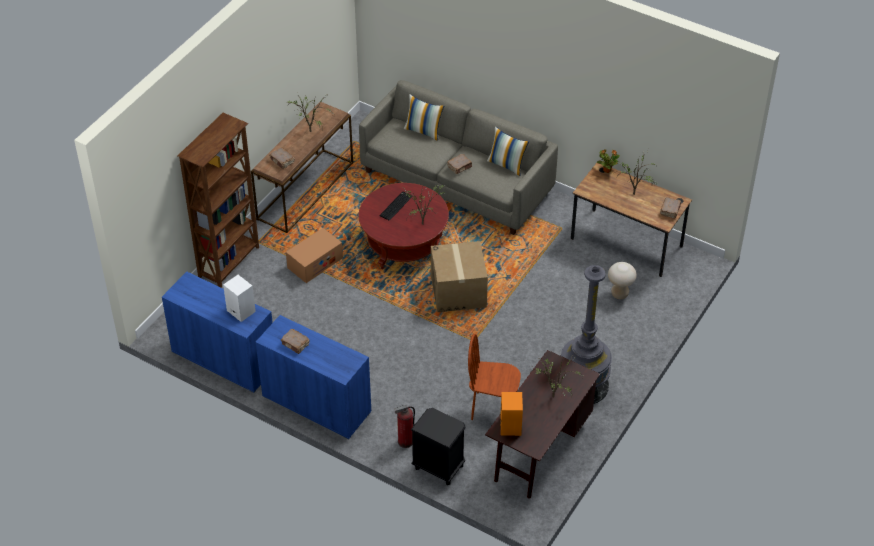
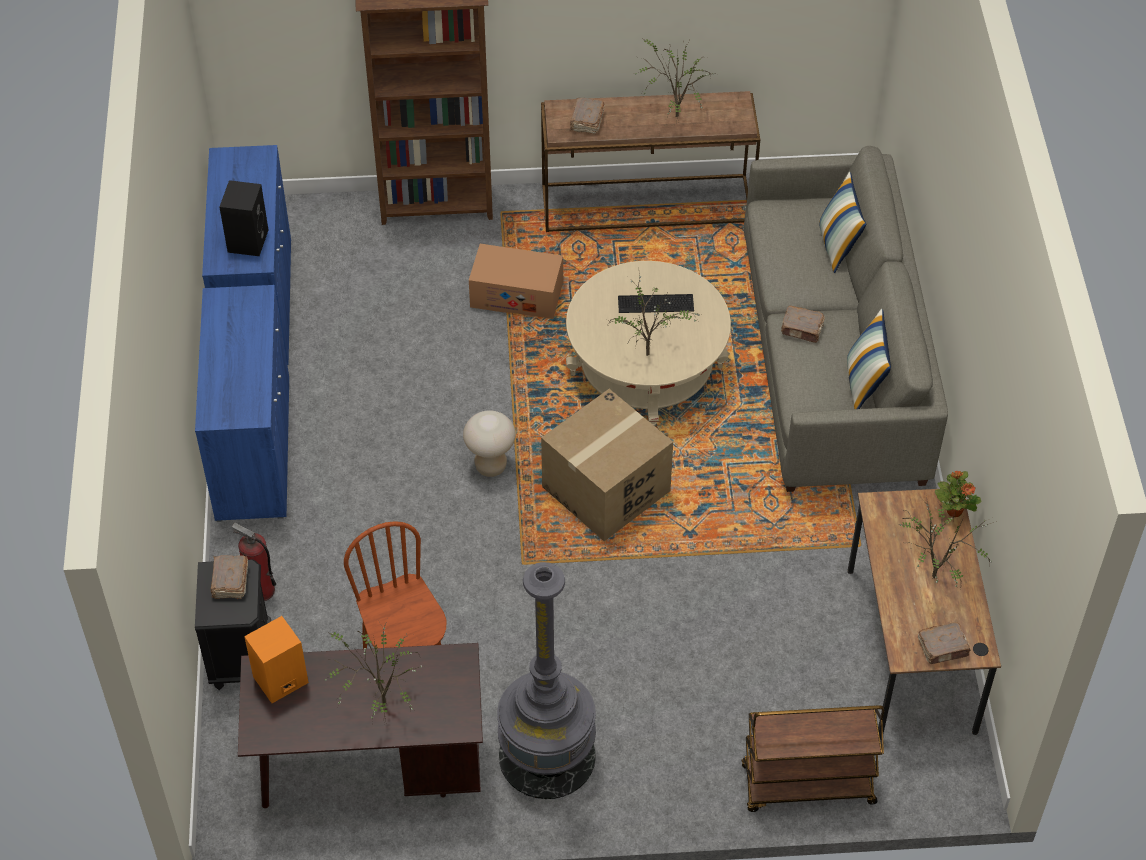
camera: 55 degrees right, 5 degrees up
white speaker [223,275,256,322] -> black speaker [219,180,268,256]
brown book [281,329,310,354] -> brown book moved to [211,555,248,599]
red coffee table [359,183,449,269] -> beige coffee table [566,261,731,426]
beige stool [608,262,637,299] -> beige stool moved to [463,410,516,477]
none -> brown cart [742,705,884,812]

